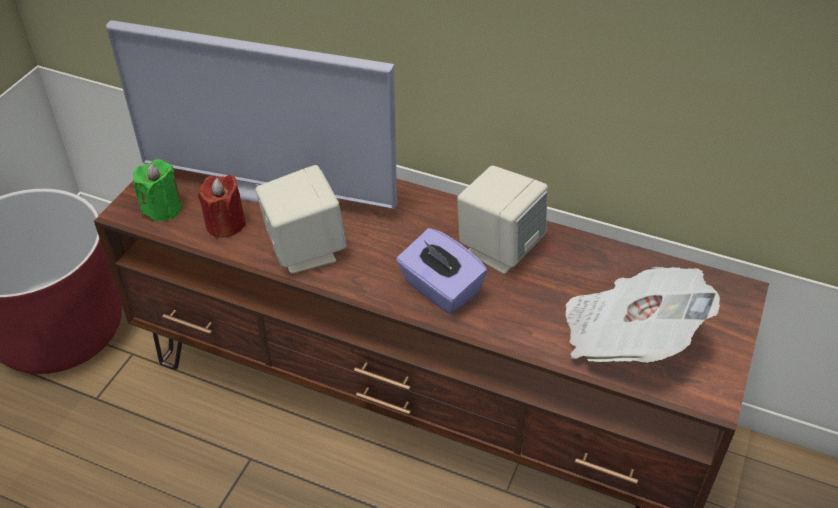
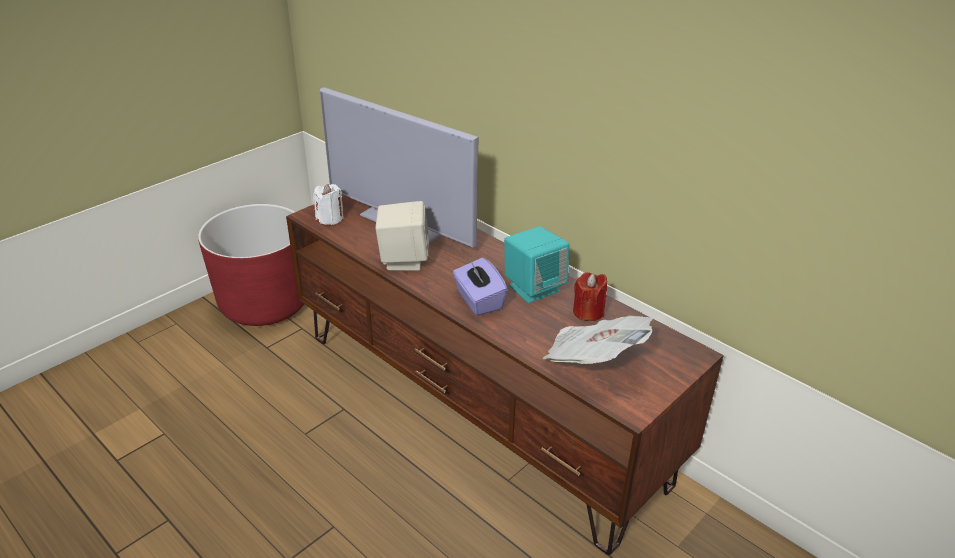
camera: 20 degrees right, 10 degrees down
green candle [133,159,182,221] -> white candle [313,184,343,225]
red candle [198,175,246,238] -> red candle moved to [573,272,607,321]
beige speaker [457,166,548,274] -> turquoise speaker [504,226,569,303]

